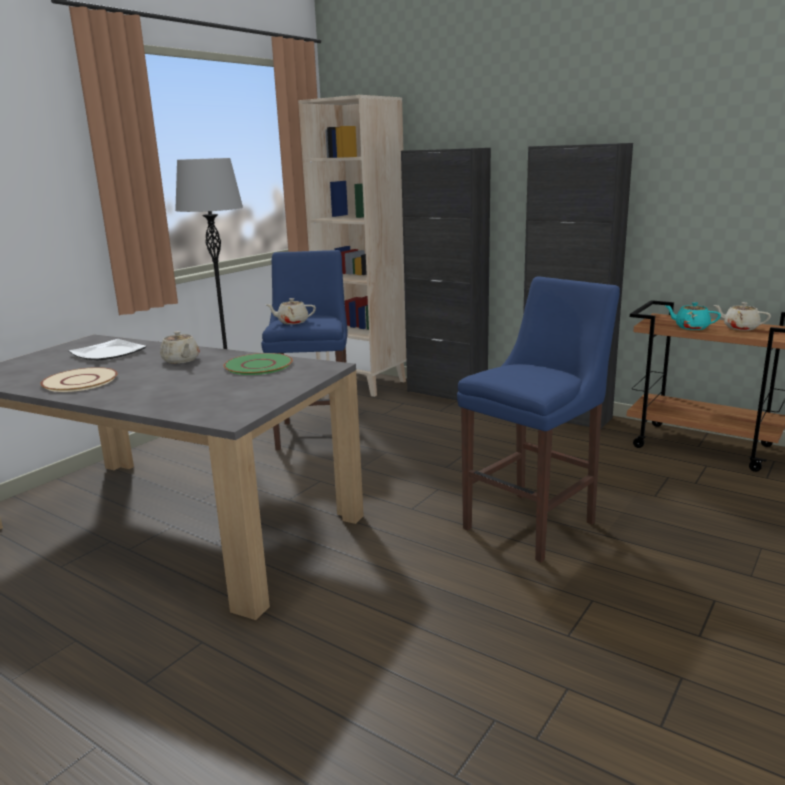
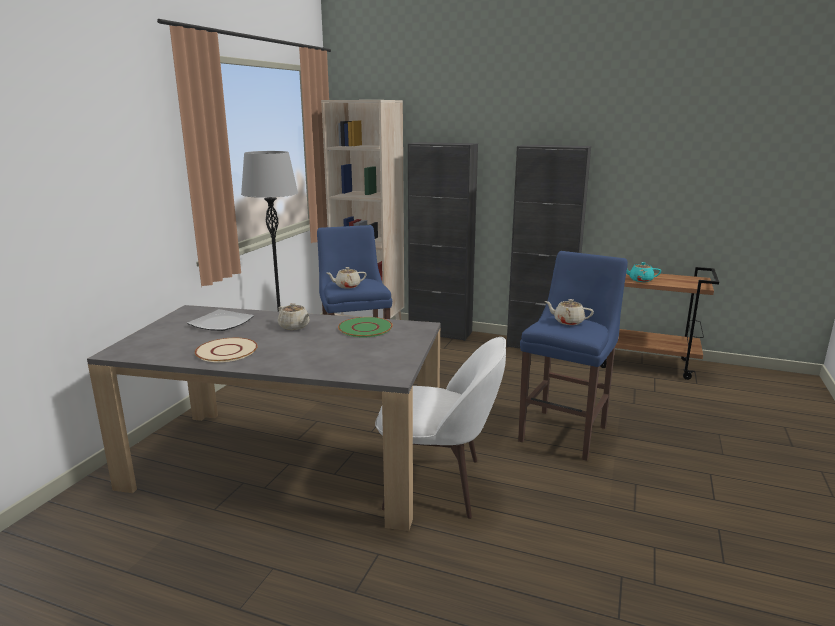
camera: 15 degrees left, 0 degrees up
beige teapot [714,302,771,331] -> beige teapot moved to [545,299,594,325]
none -> white chair [375,337,506,519]

